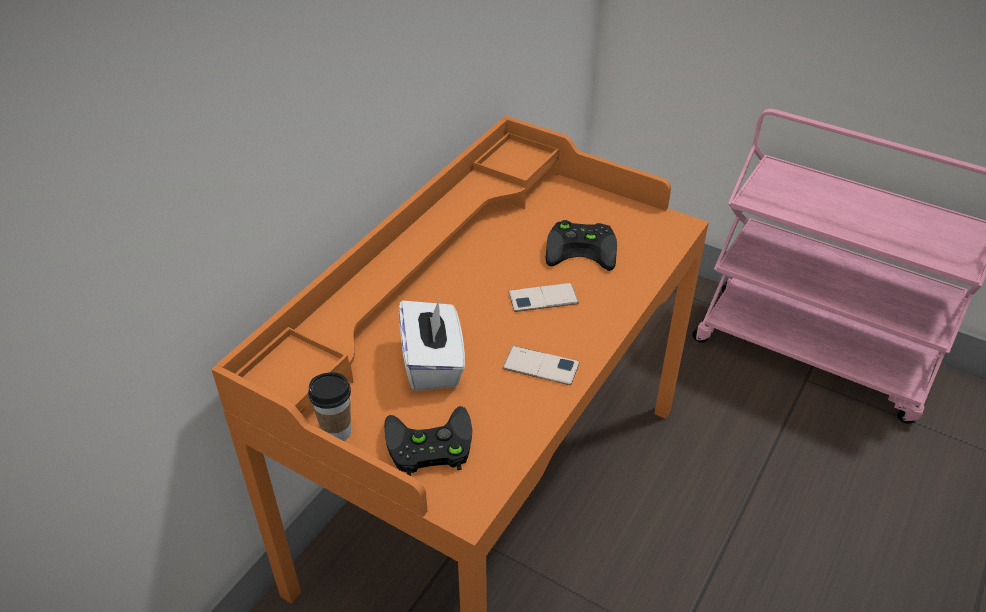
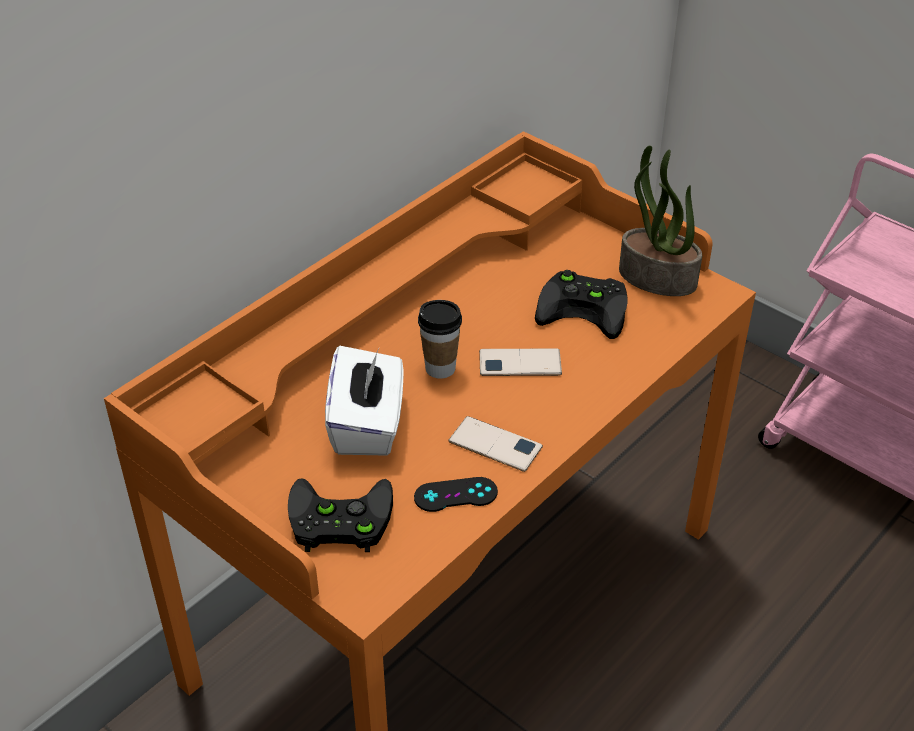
camera: 10 degrees right, 0 degrees up
cup [308,372,351,441] -> cup moved to [418,300,462,379]
none -> black game controller [414,477,498,512]
none -> potted plant [619,146,702,296]

